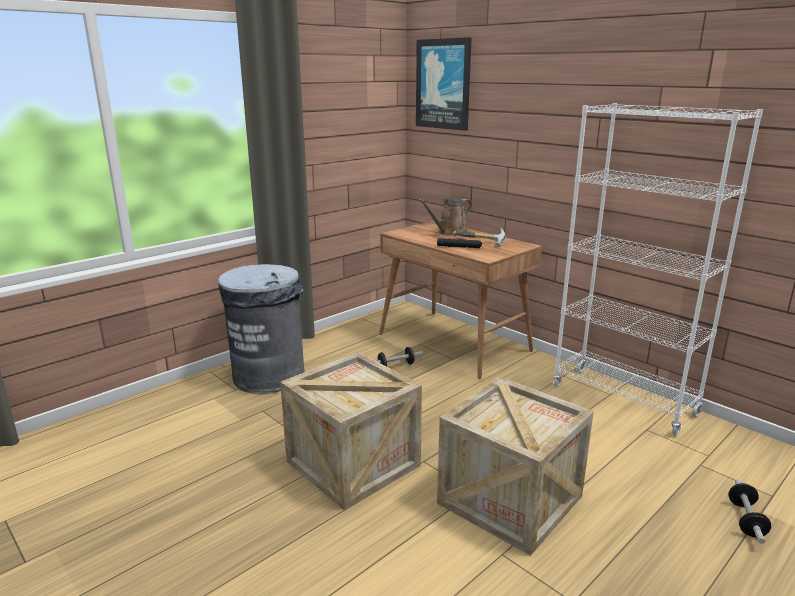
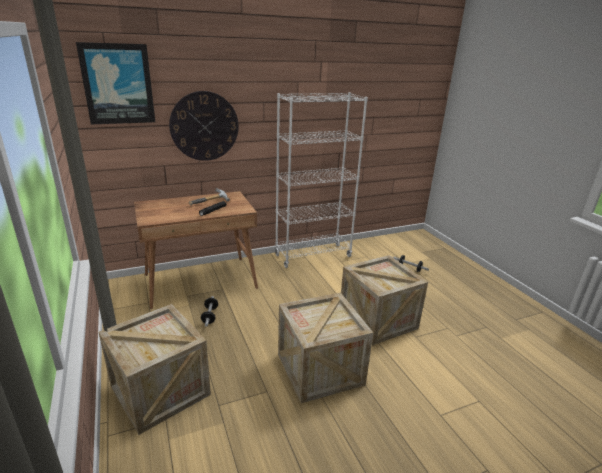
camera: 70 degrees left, 5 degrees up
grey trash can [218,264,305,394] -> crate [99,304,211,435]
brown watering can [418,198,473,236] -> none
none -> wall clock [169,91,239,161]

